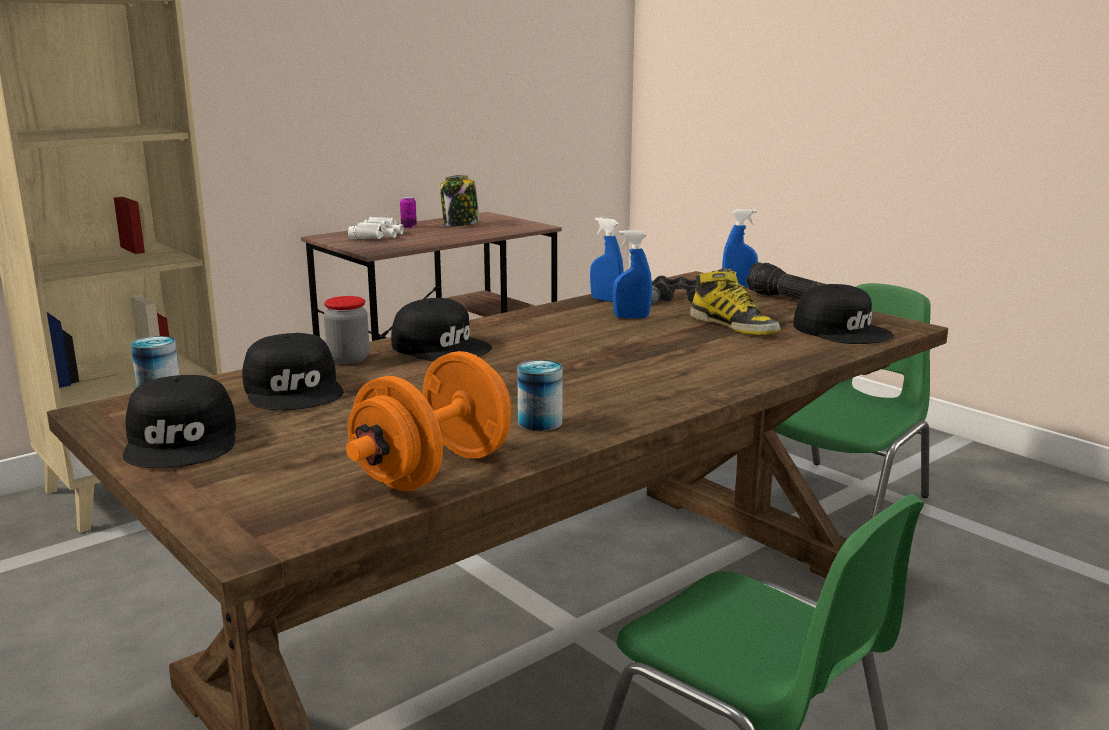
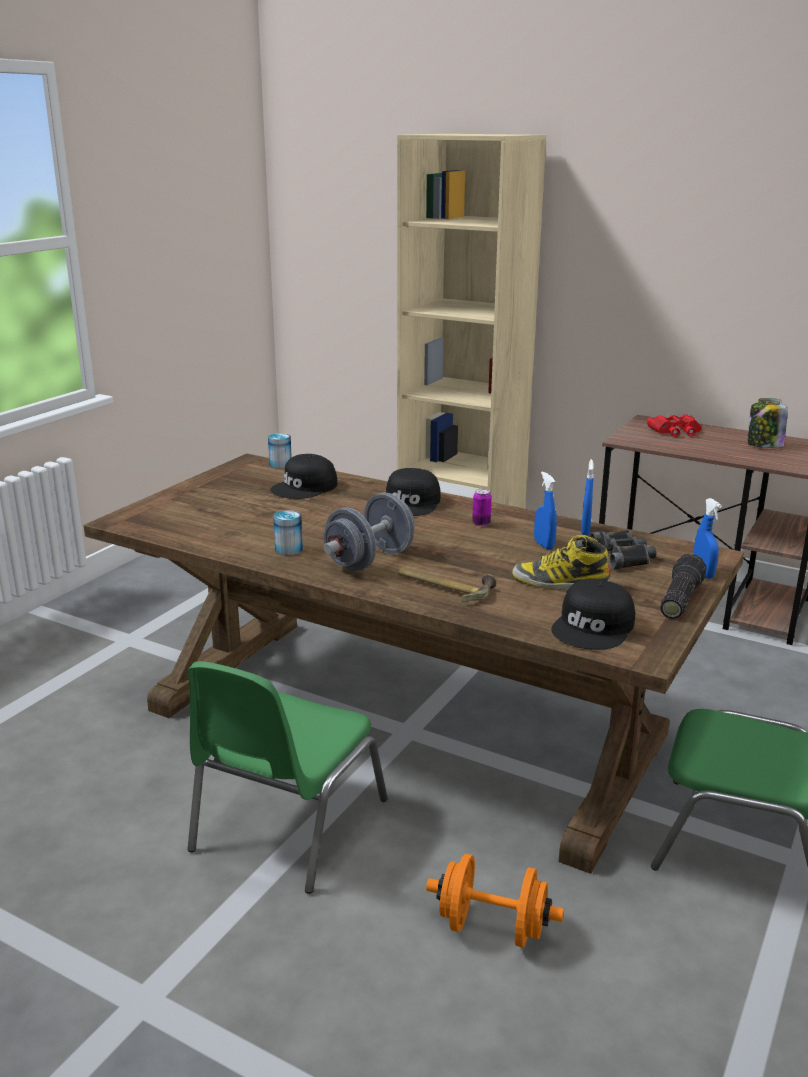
camera: 70 degrees right, 5 degrees up
black cap [123,375,236,468] -> none
jar [324,296,370,364] -> none
orange dumbbell [346,351,511,491] -> orange dumbbell moved to [426,854,564,948]
white binoculars [348,217,404,239] -> red binoculars [647,414,702,437]
can [400,196,417,228] -> can moved to [472,489,492,526]
boot [690,268,780,335] -> boot turned 75 degrees clockwise [512,535,610,590]
none -> grey dumbbell [323,493,415,571]
none -> hammer [398,567,497,603]

